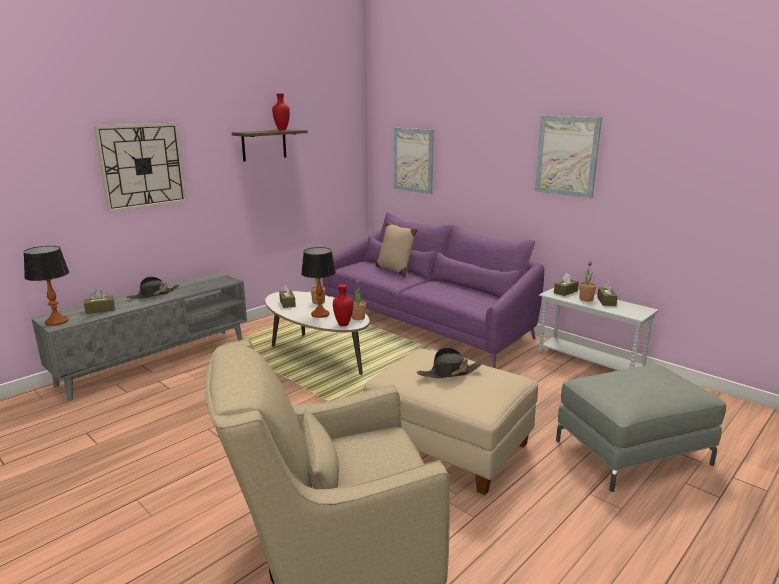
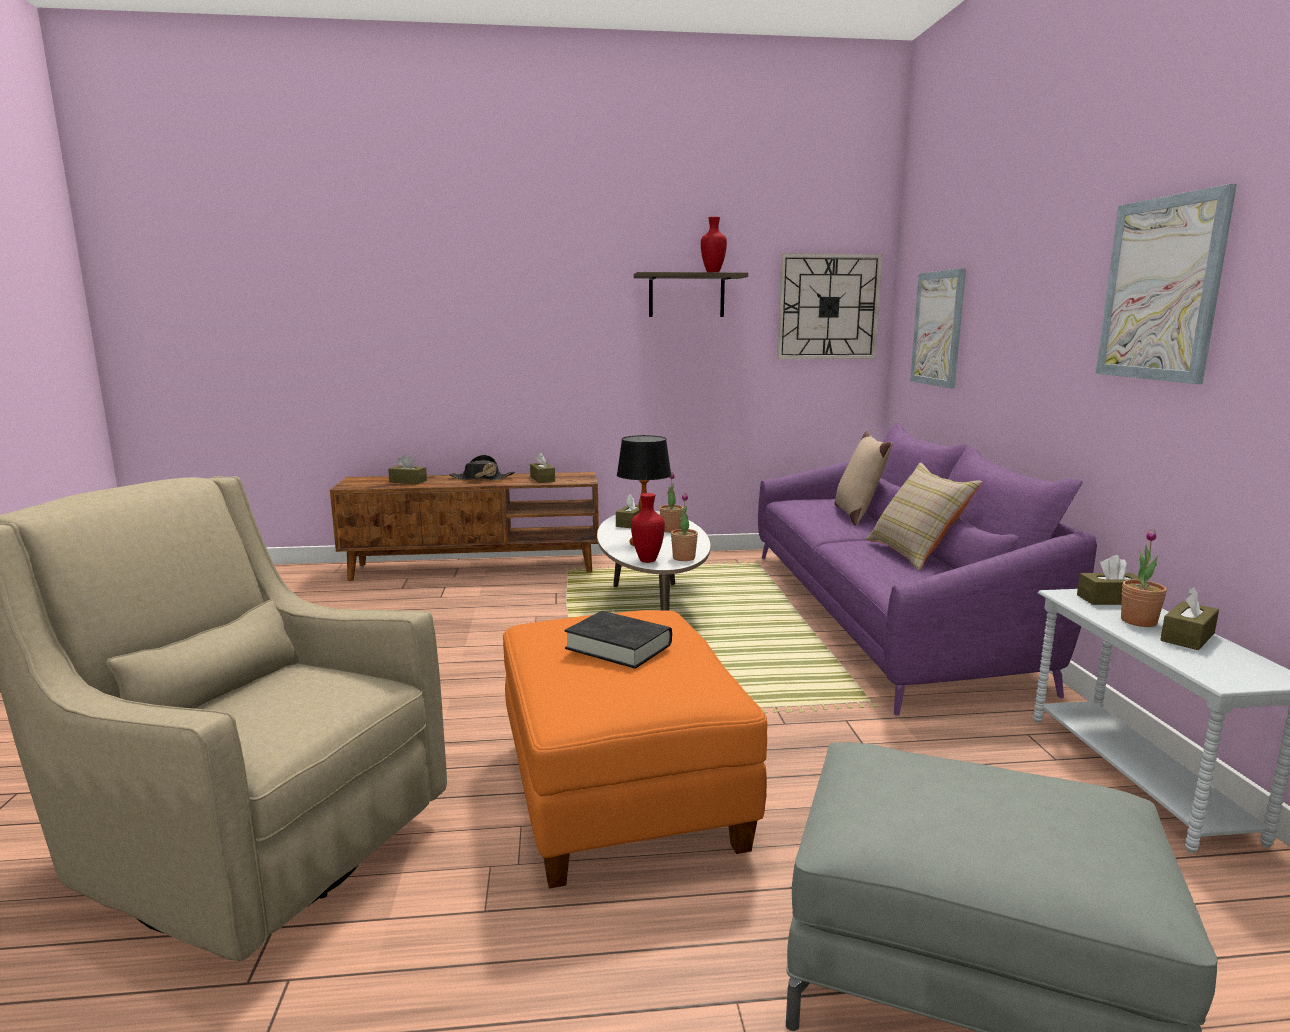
camera: 40 degrees right, 5 degrees down
table lamp [24,246,69,326] -> none
grey tv stand [31,273,247,401] -> brown tv stand [330,472,599,581]
wall clock [94,123,187,213] -> wall clock moved to [777,253,883,359]
beige ottoman [364,348,538,495] -> orange ottoman [503,610,767,889]
black hat [417,347,482,379] -> black book [564,611,672,669]
none -> brown tissue box [530,452,555,483]
none -> beige pillow [866,462,982,570]

